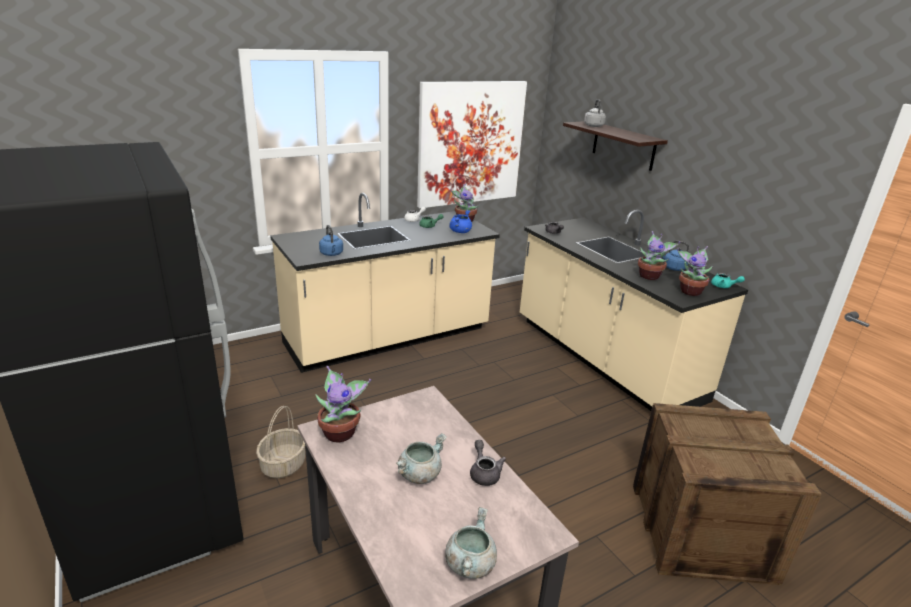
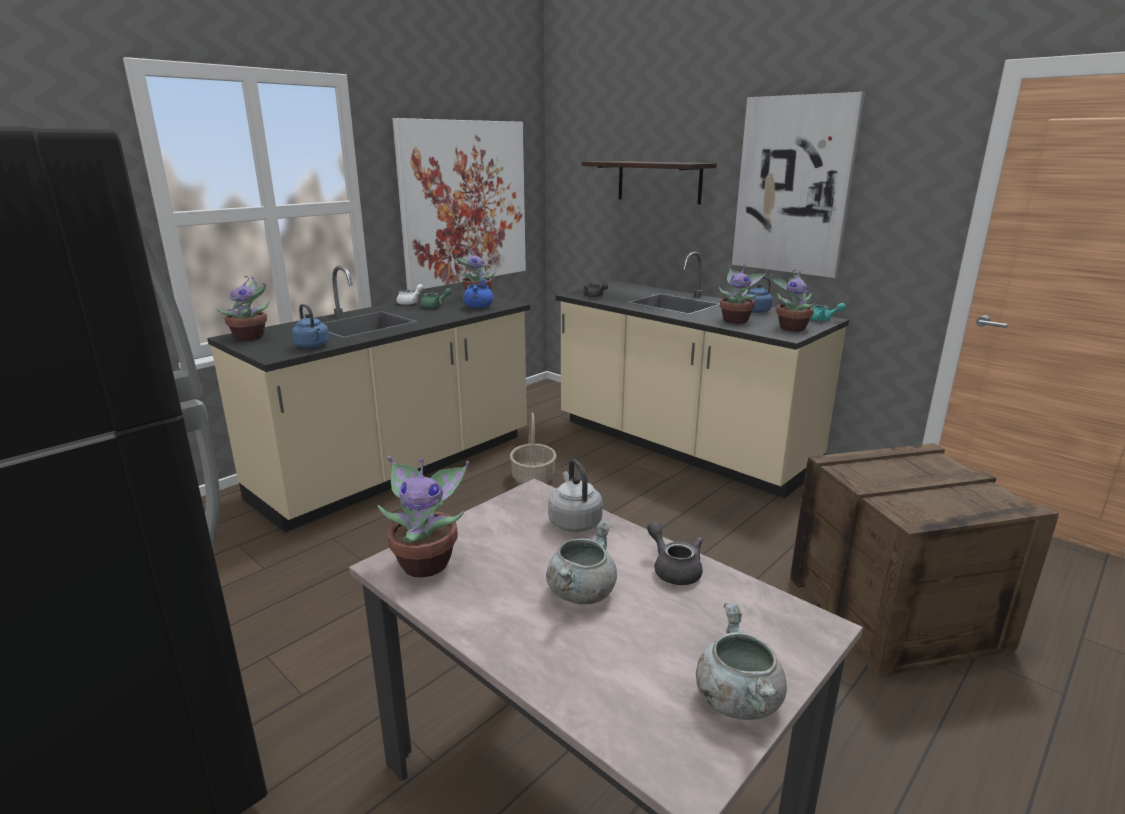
camera: 15 degrees left, 5 degrees down
basket [256,406,305,478] -> basket moved to [509,413,557,484]
grey kettle [584,99,606,127] -> grey kettle moved to [548,459,603,532]
none -> potted plant [216,276,269,340]
none -> picture [732,92,865,278]

